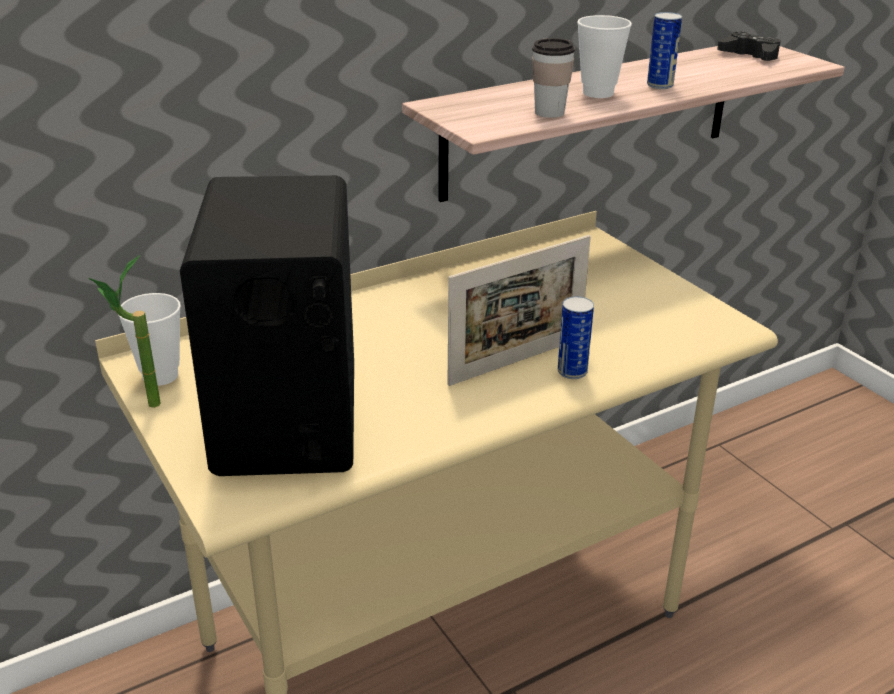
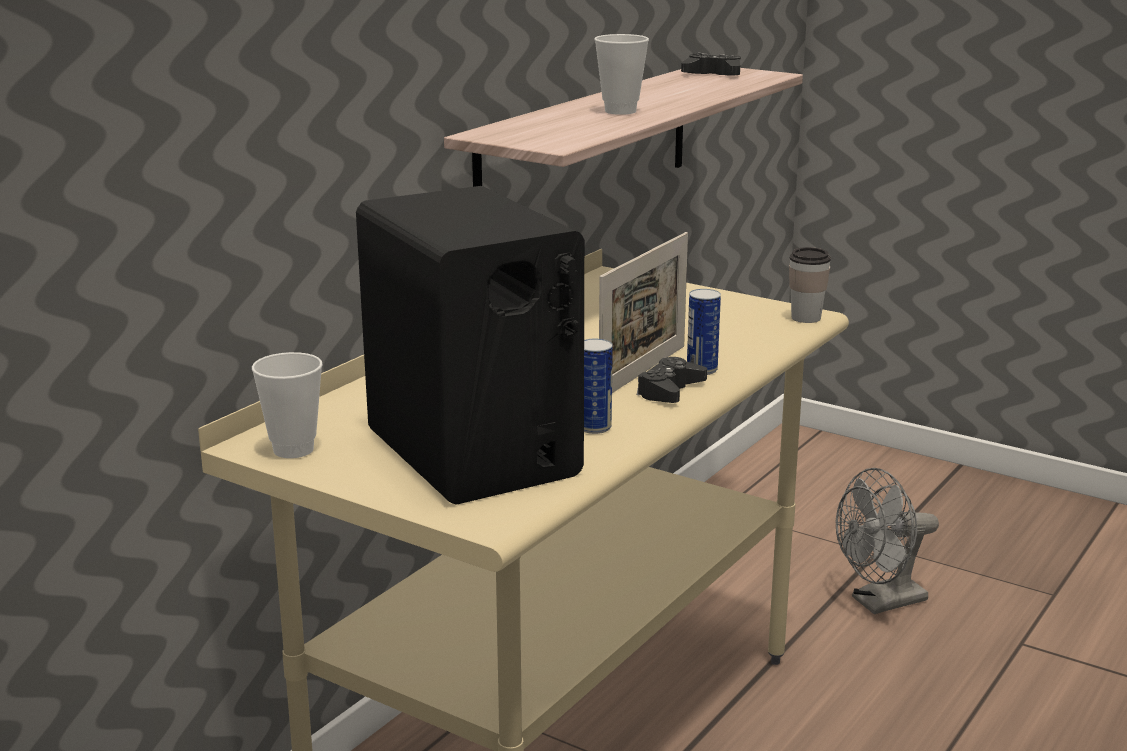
camera: 25 degrees left, 10 degrees down
potted plant [89,255,160,408] -> none
cup [532,38,575,118] -> cup moved to [789,247,831,323]
can [647,12,682,89] -> can moved to [584,339,613,434]
none -> black game controller [637,357,707,403]
none -> grey fan [836,468,939,614]

